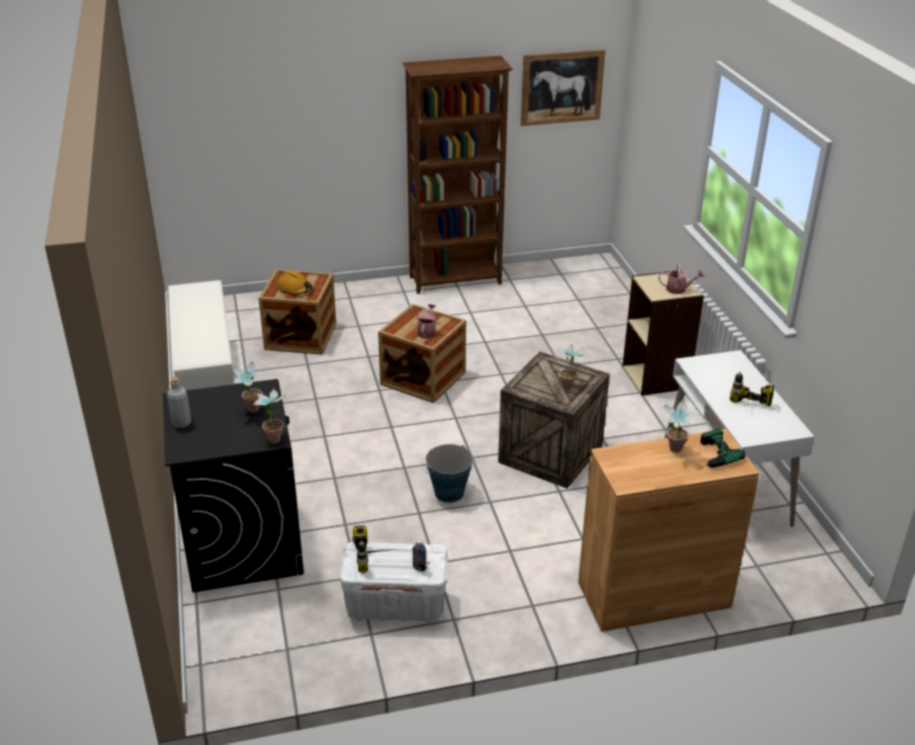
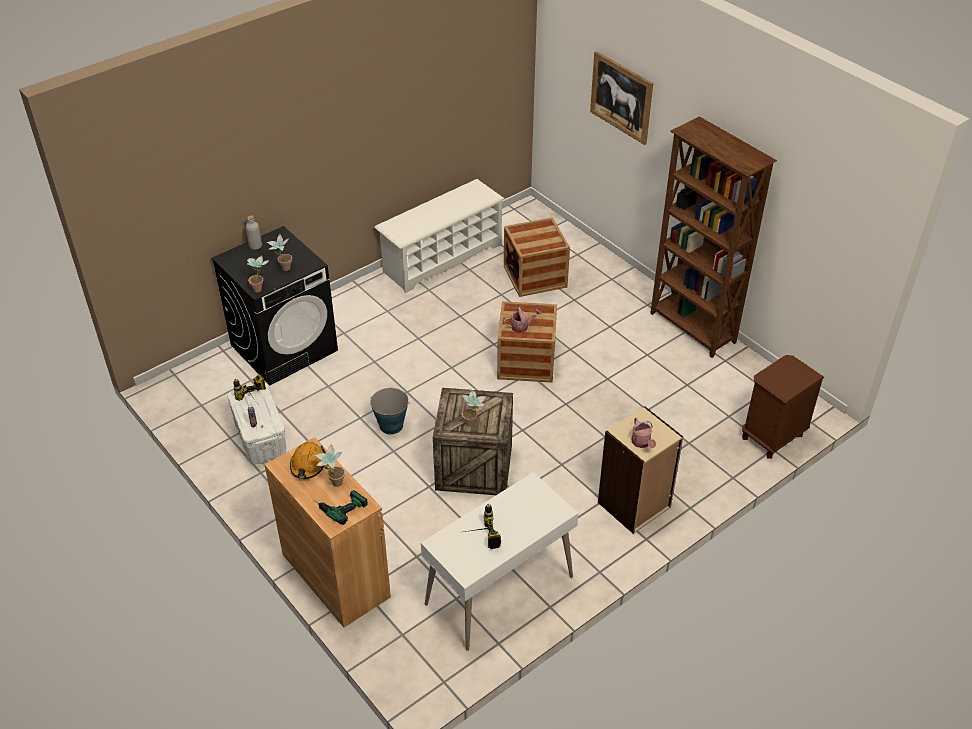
camera: 65 degrees right, 10 degrees up
orange hard hat [276,270,312,295] -> orange hard hat moved to [290,442,326,479]
picture [521,49,606,126] -> picture moved to [590,51,653,145]
none -> brown nightstand [742,355,824,459]

